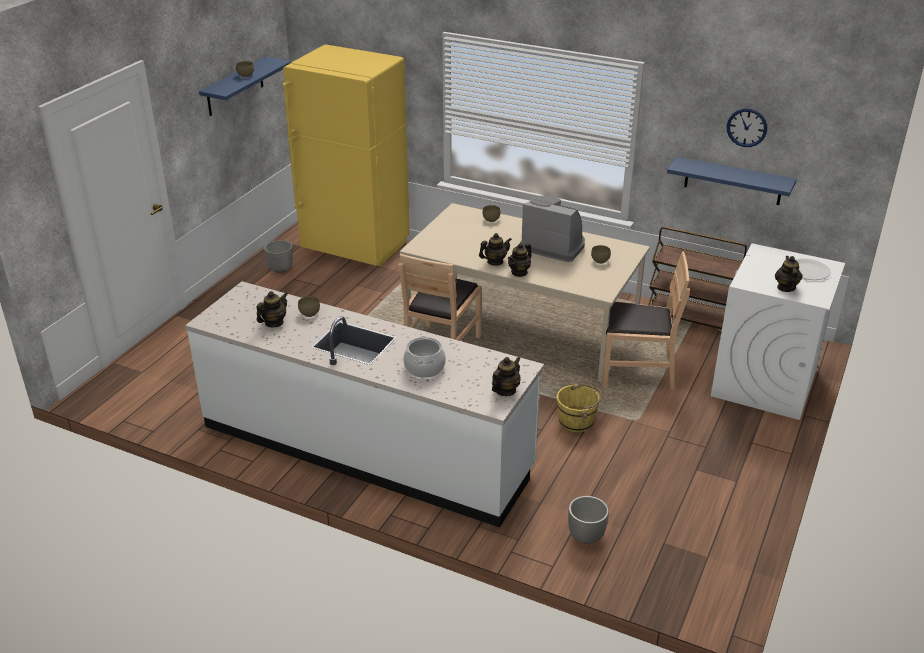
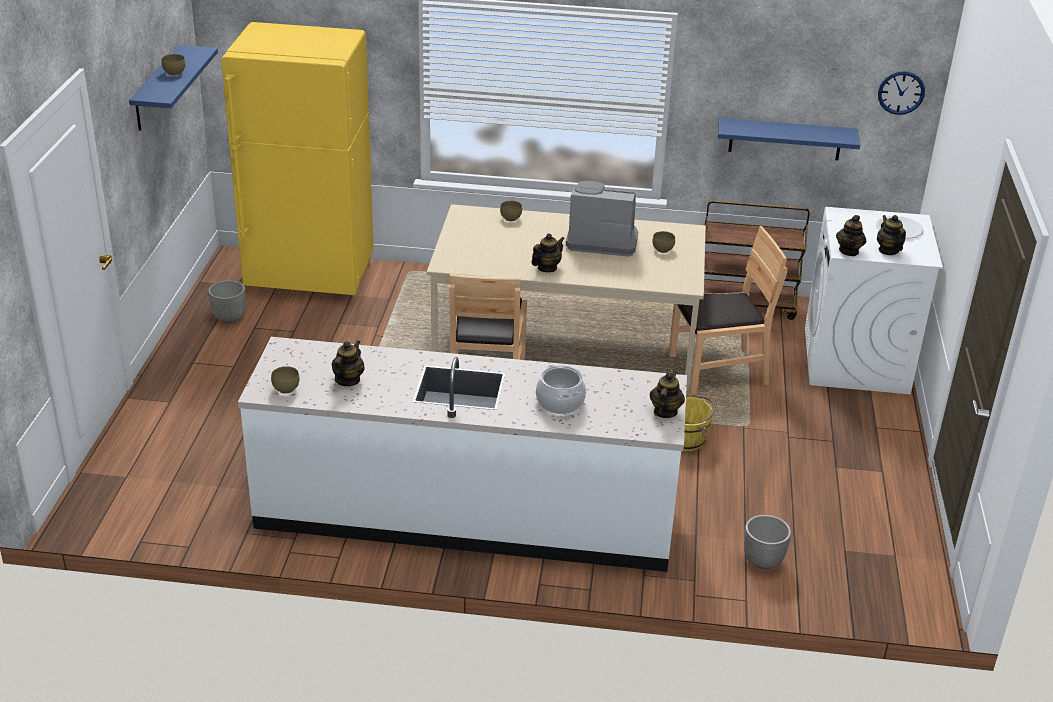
camera: 20 degrees left, 0 degrees up
brown bowl [298,296,320,317] -> brown bowl moved to [271,366,299,394]
teapot [508,243,532,277] -> teapot moved to [836,215,866,256]
wall clock [727,109,767,147] -> wall clock moved to [878,71,925,115]

